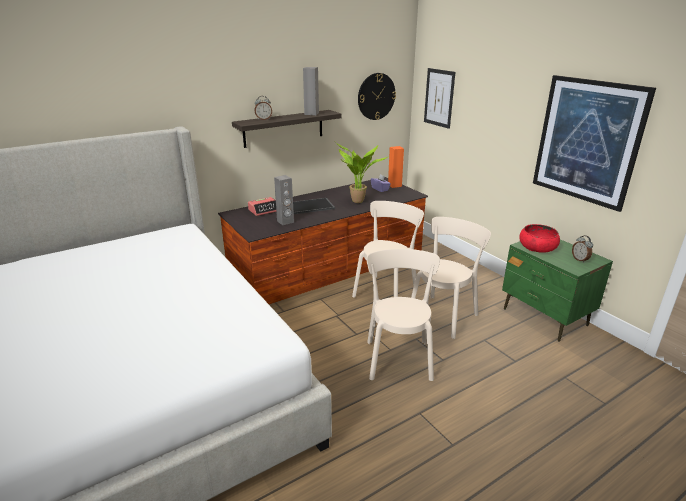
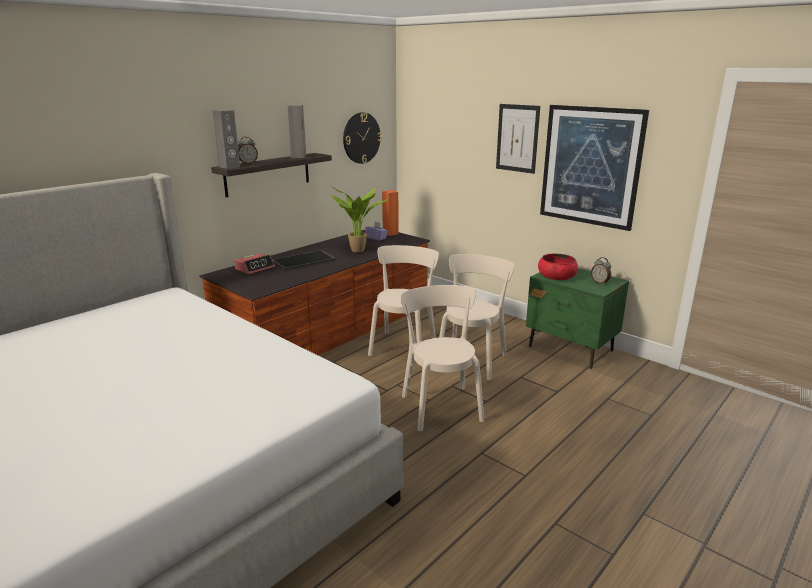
camera: 15 degrees left, 5 degrees down
grey speaker [274,175,294,225] -> grey speaker moved to [212,110,240,169]
picture [424,68,455,129] -> picture moved to [496,104,540,174]

